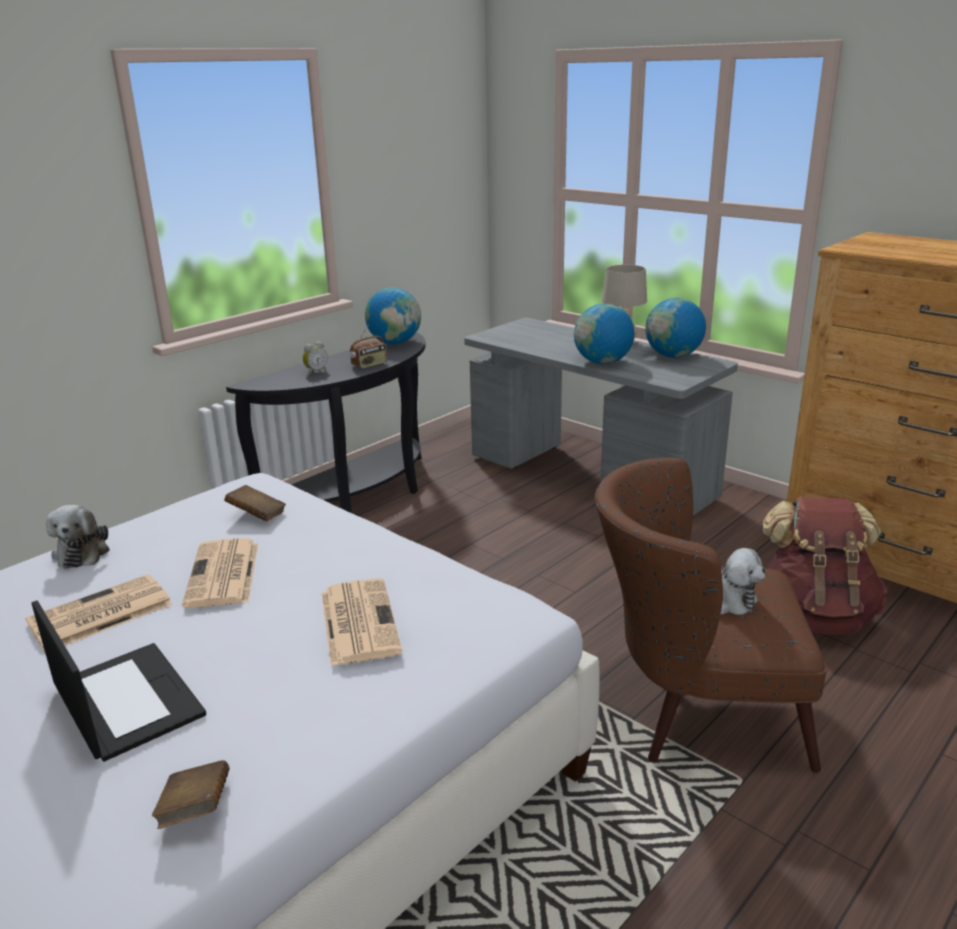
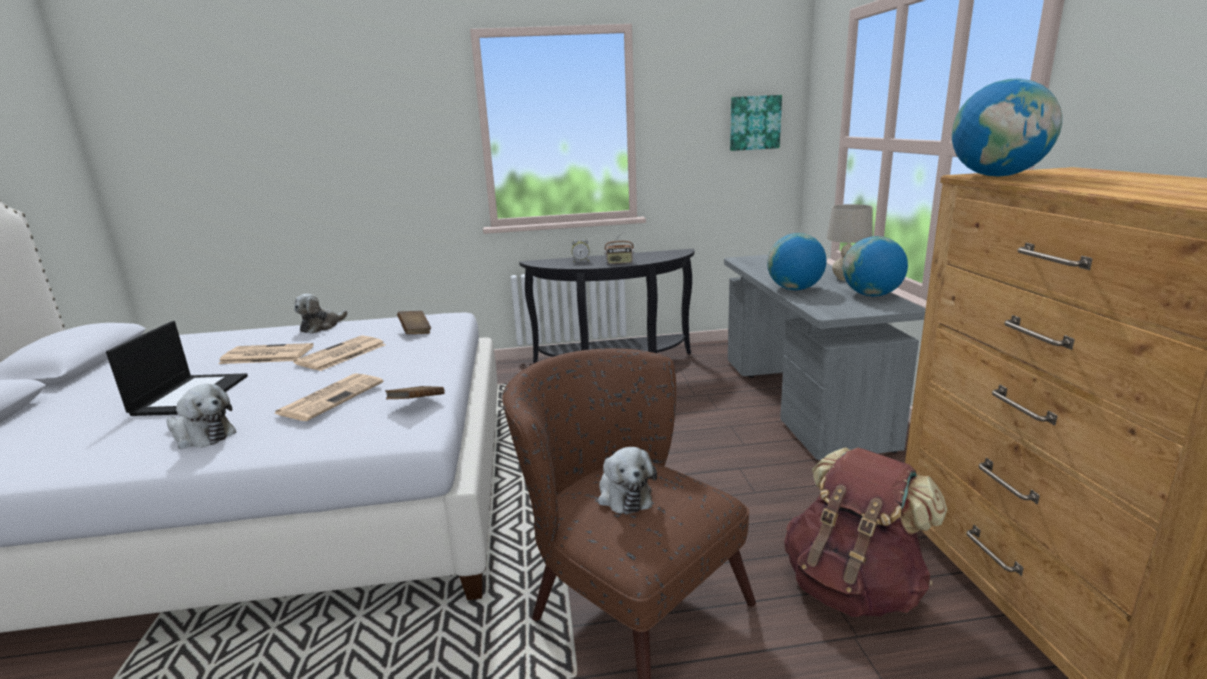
camera: 40 degrees right, 5 degrees down
brown book [152,760,230,829] -> brown book moved to [385,386,445,399]
globe [365,287,421,344] -> globe moved to [952,78,1062,176]
none -> plush toy [166,384,237,449]
none -> picture [730,95,782,151]

